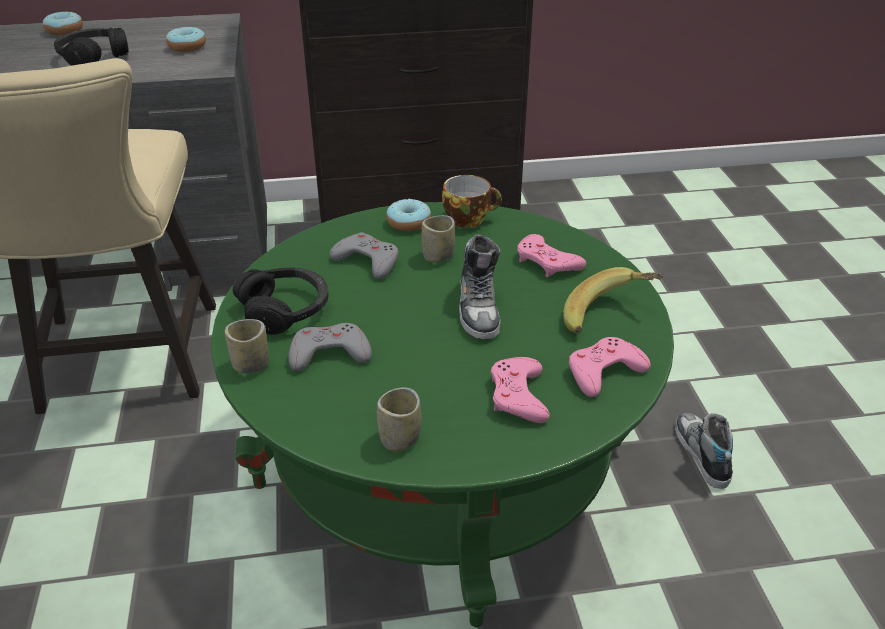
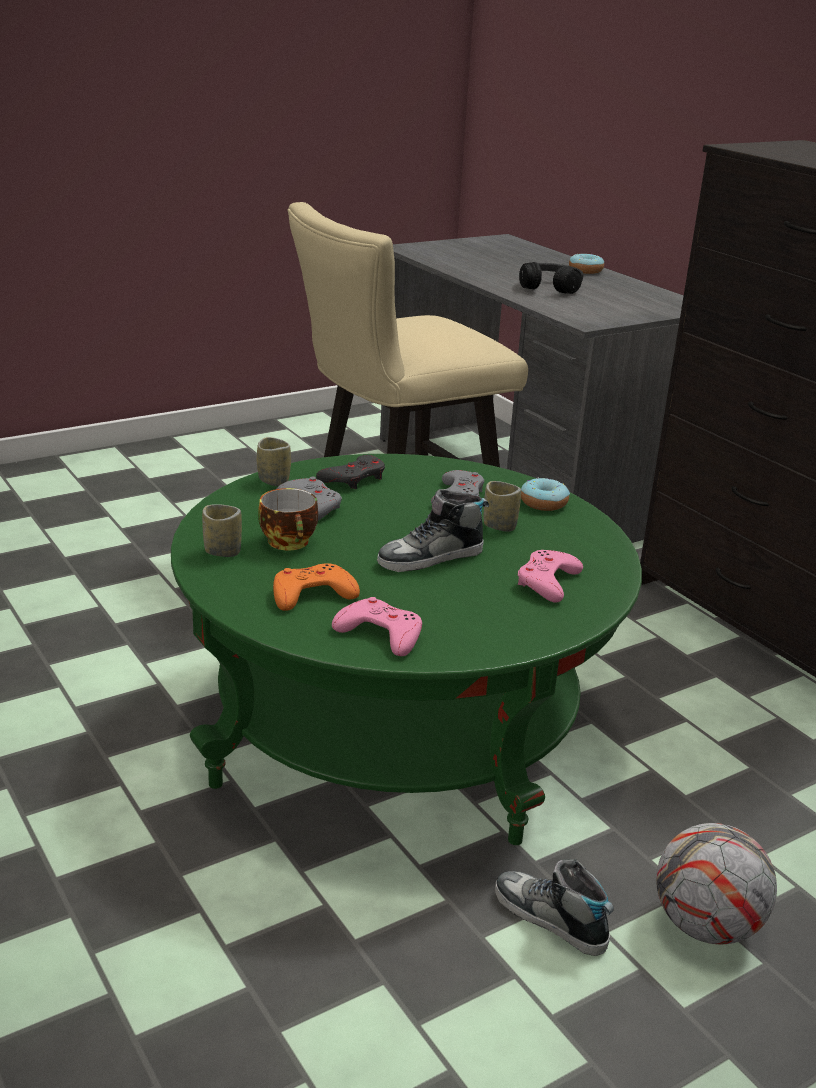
camera: 65 degrees right, 10 degrees down
donut [166,27,206,52] -> none
black headphones [233,268,329,335] -> grey game controller [316,455,385,489]
cup [442,175,502,228] -> cup moved to [258,488,318,551]
pink game controller [491,357,550,423] -> orange game controller [273,563,360,611]
banana [563,267,663,333] -> none
shoe [675,412,733,489] -> shoe turned 105 degrees counterclockwise [495,859,614,956]
none -> football [656,823,777,944]

